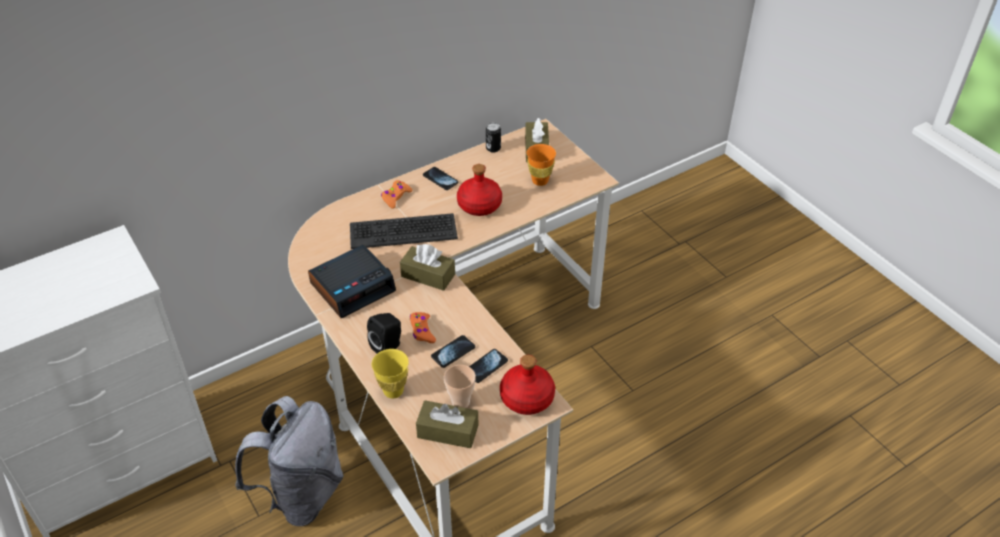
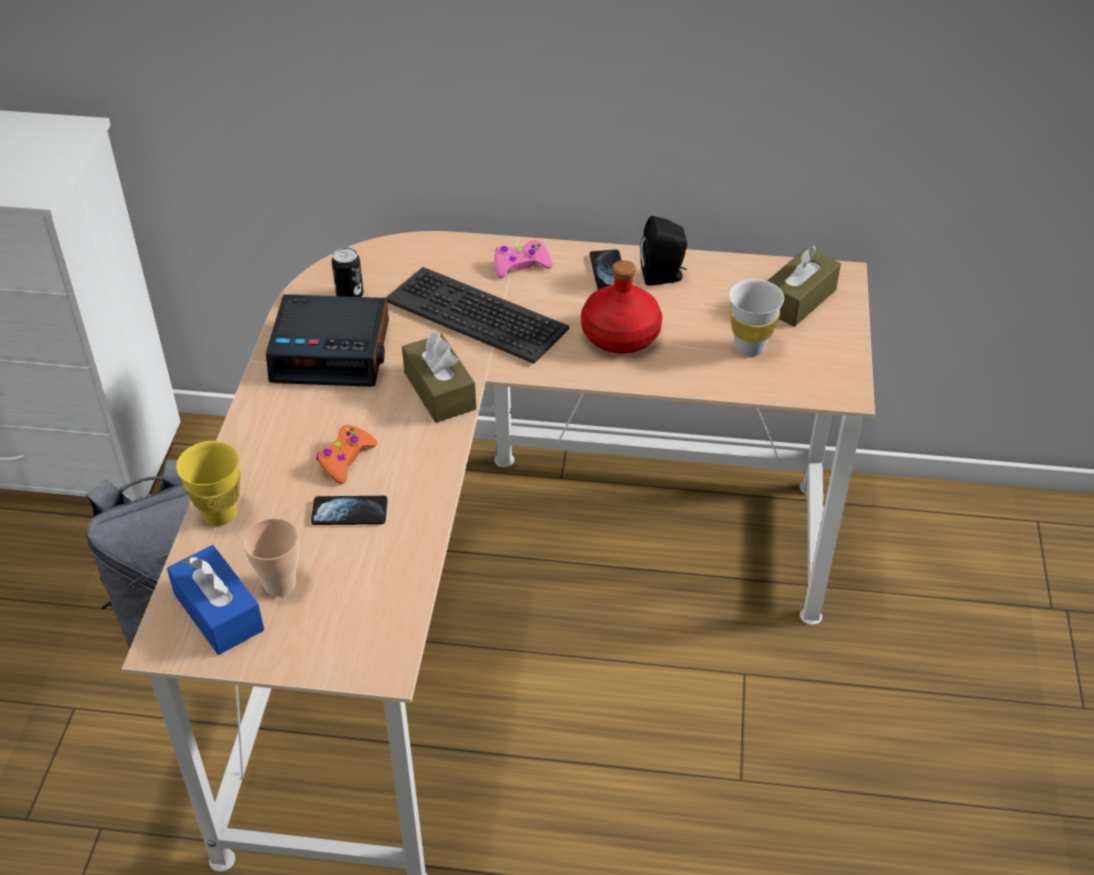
camera: 40 degrees right, 0 degrees up
black speaker [367,313,401,353] -> black speaker moved to [640,216,687,285]
orange game controller [381,180,413,209] -> pink game controller [494,240,553,278]
brown tissue box [416,401,478,448] -> blue tissue box [167,545,264,655]
phone [469,349,508,383] -> none
can [486,123,501,153] -> can moved to [331,247,364,297]
red bottle [500,355,555,415] -> none
orange cup [526,144,556,186] -> white cup [729,279,784,356]

